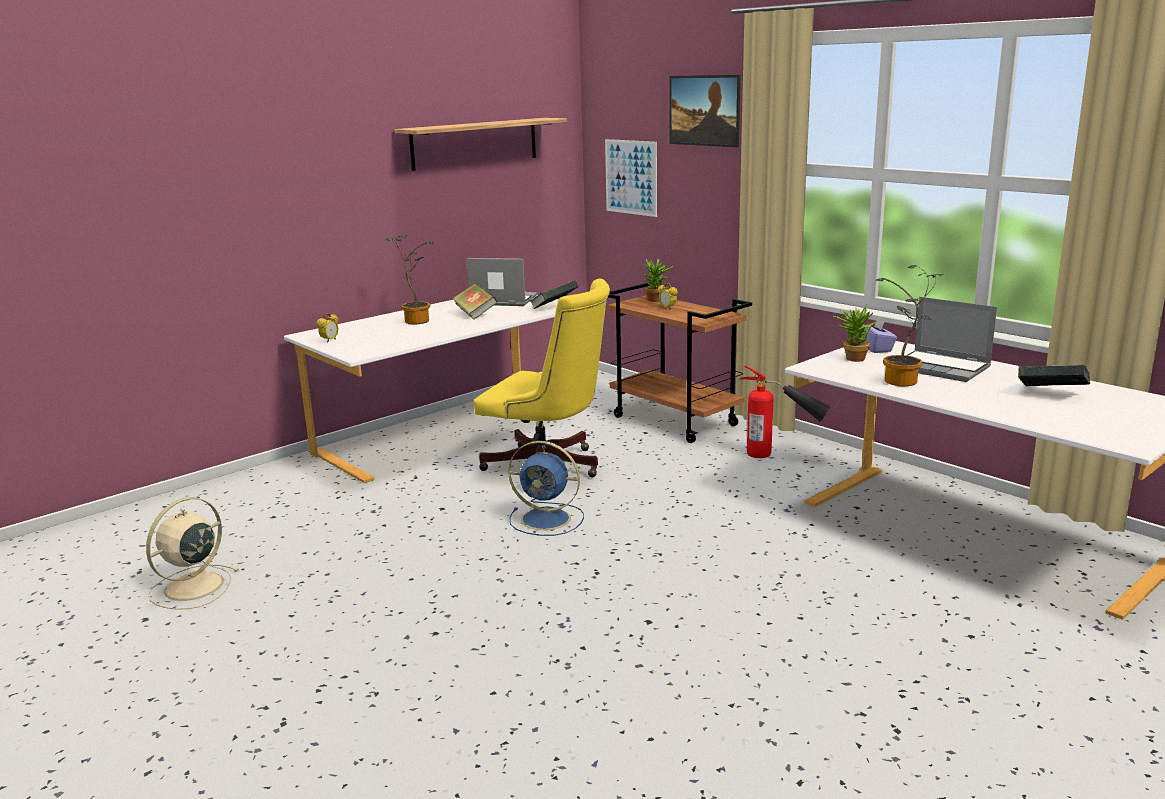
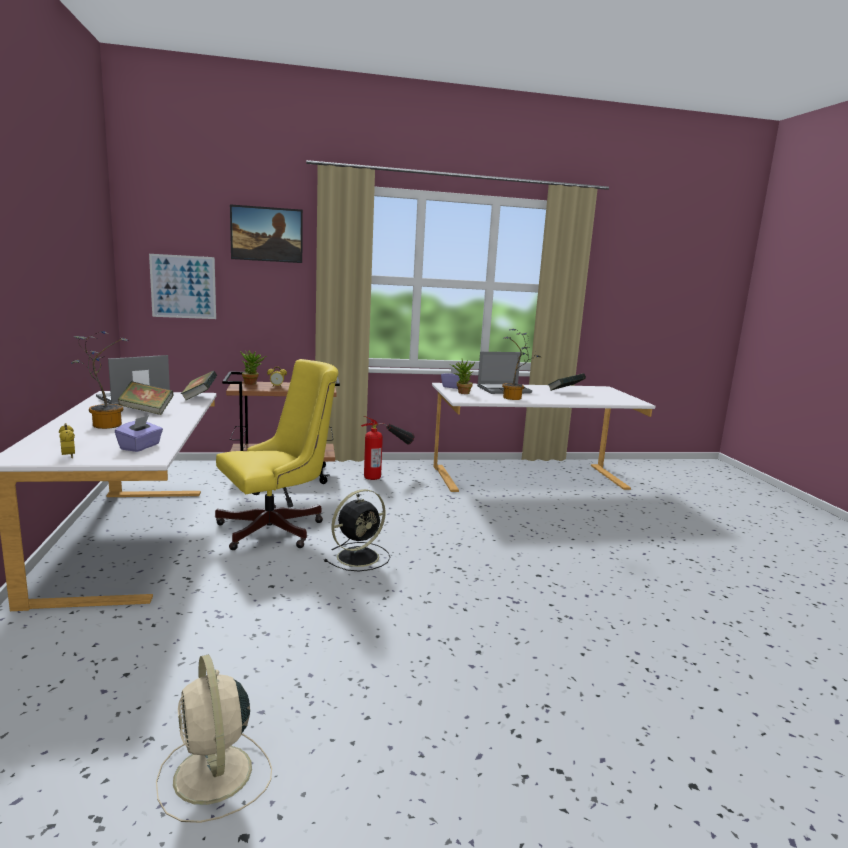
camera: 60 degrees left, 5 degrees down
shelf [395,118,567,171] -> none
blue fan [508,441,584,536] -> black fan [324,489,390,571]
none -> purple tissue box [115,415,163,452]

